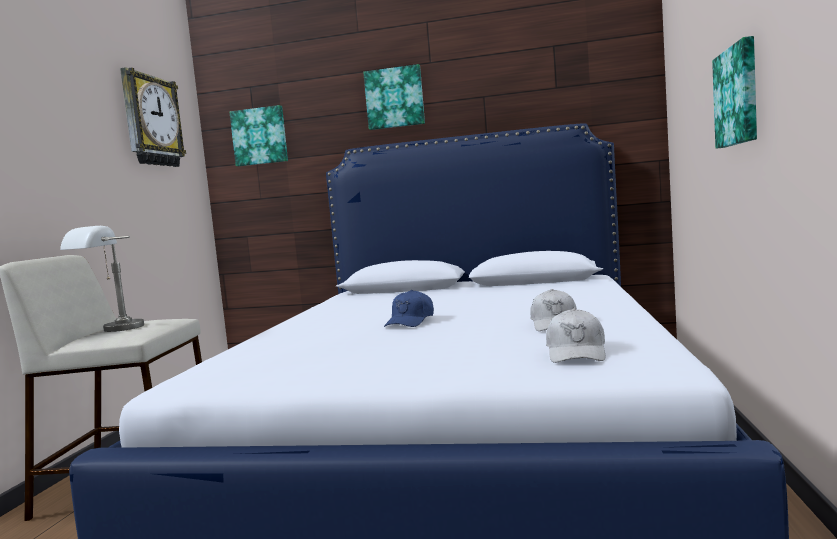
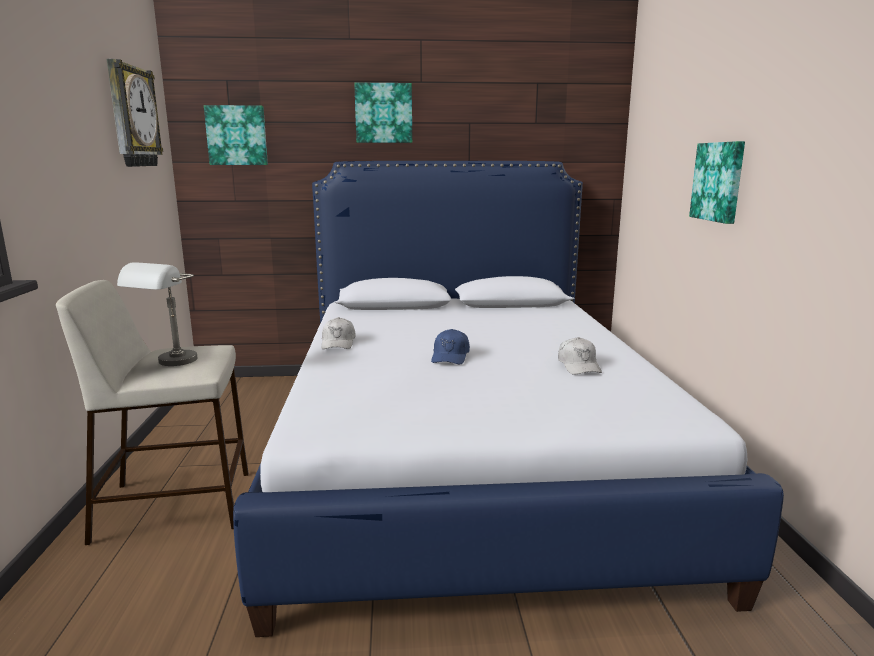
camera: 15 degrees left, 10 degrees up
white cap [546,308,605,363] -> white cap moved to [321,317,355,349]

